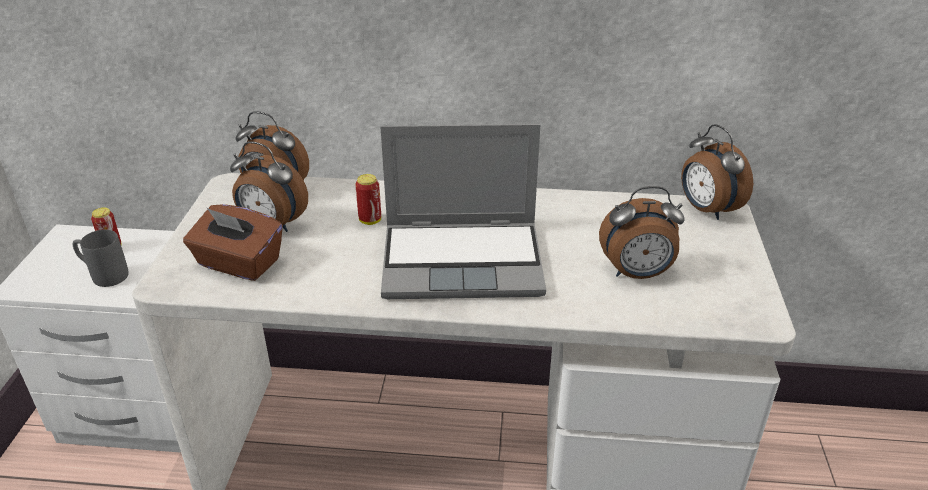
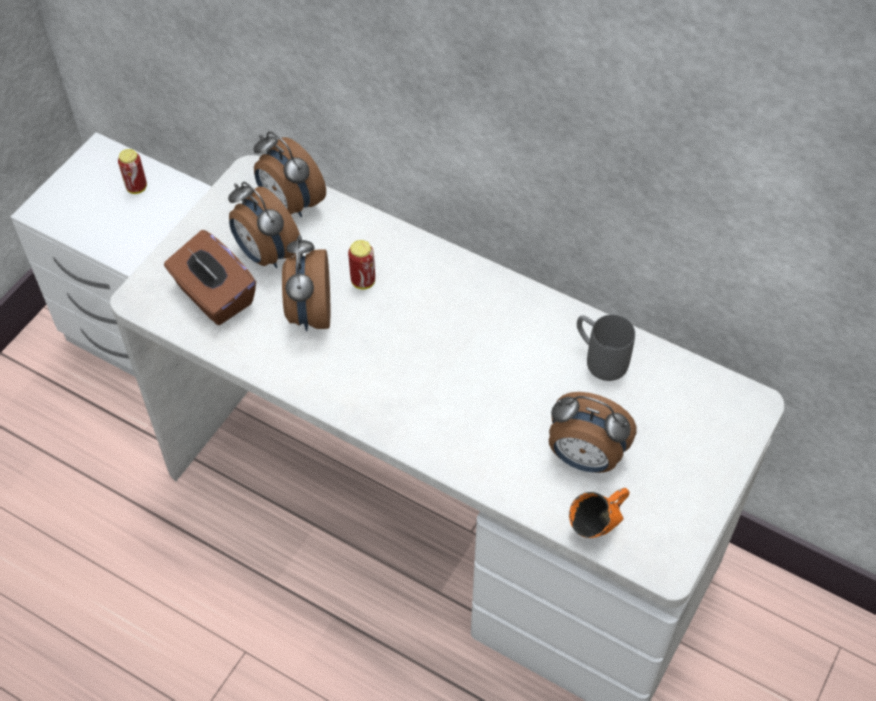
camera: 25 degrees right, 20 degrees up
grey mug [73,230,129,287] -> grey mug moved to [577,315,635,381]
laptop [381,124,546,299] -> none
alarm clock [681,124,753,220] -> alarm clock moved to [282,235,330,331]
none -> orange mug [569,488,630,538]

